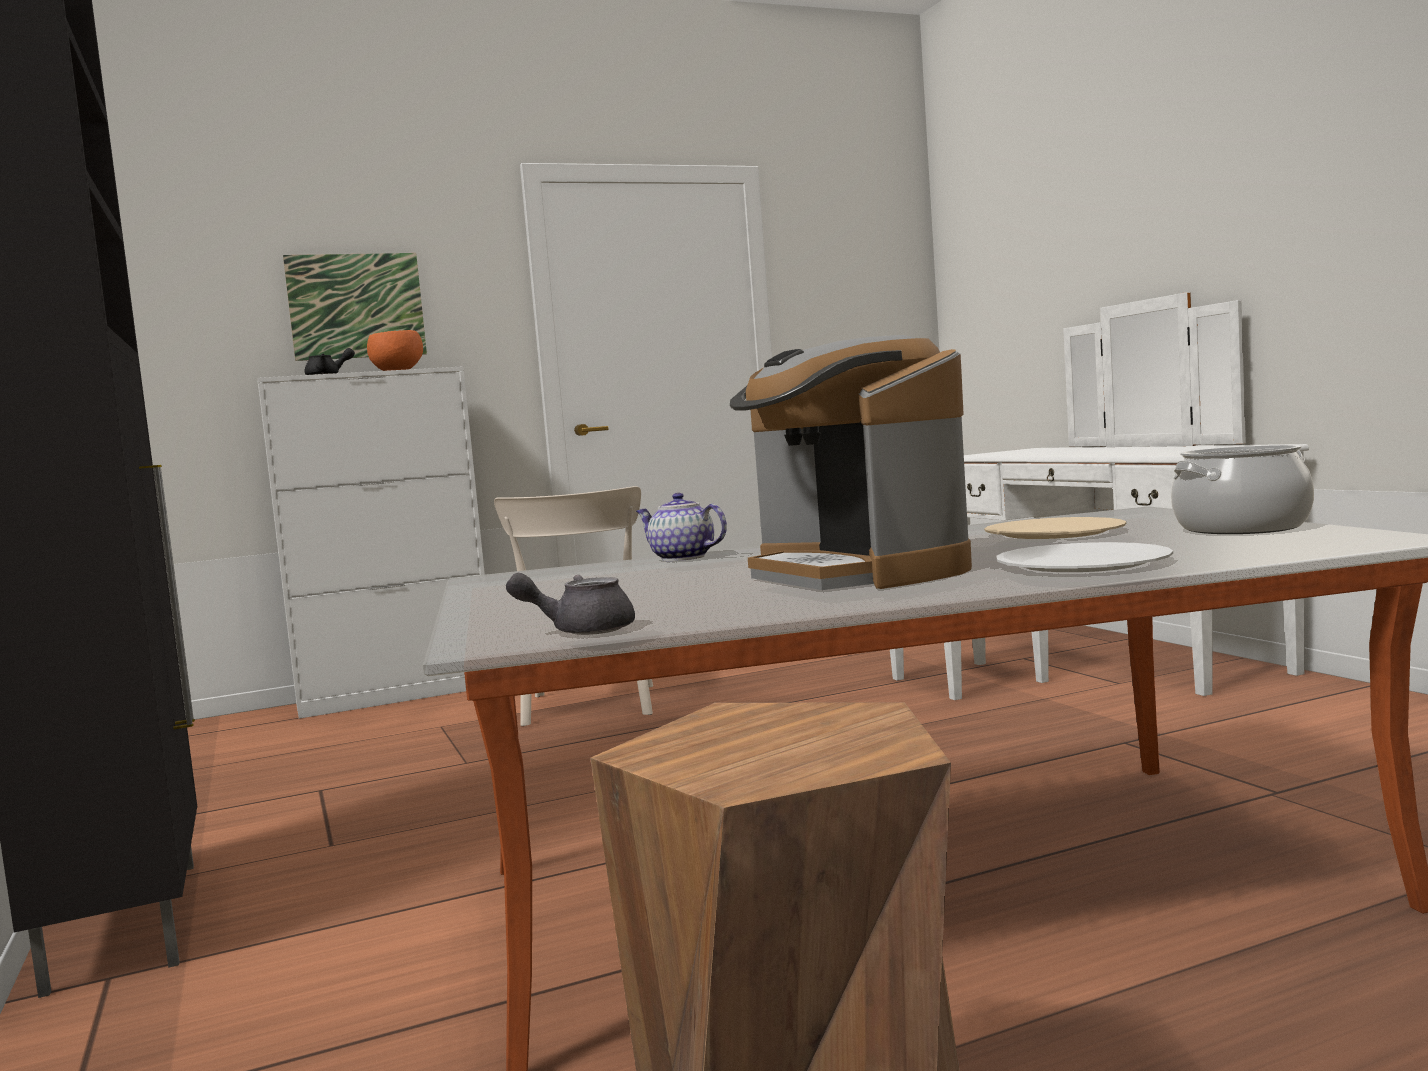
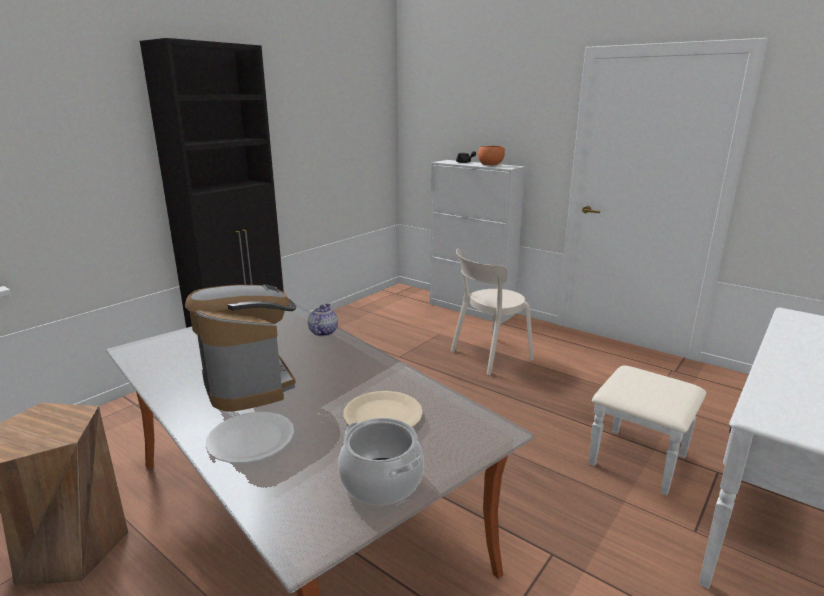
camera: 60 degrees right, 15 degrees up
picture [283,253,427,361] -> none
grey teapot [506,573,635,635] -> none
coffee machine [730,335,972,590] -> coffee machine turned 120 degrees clockwise [185,284,296,411]

